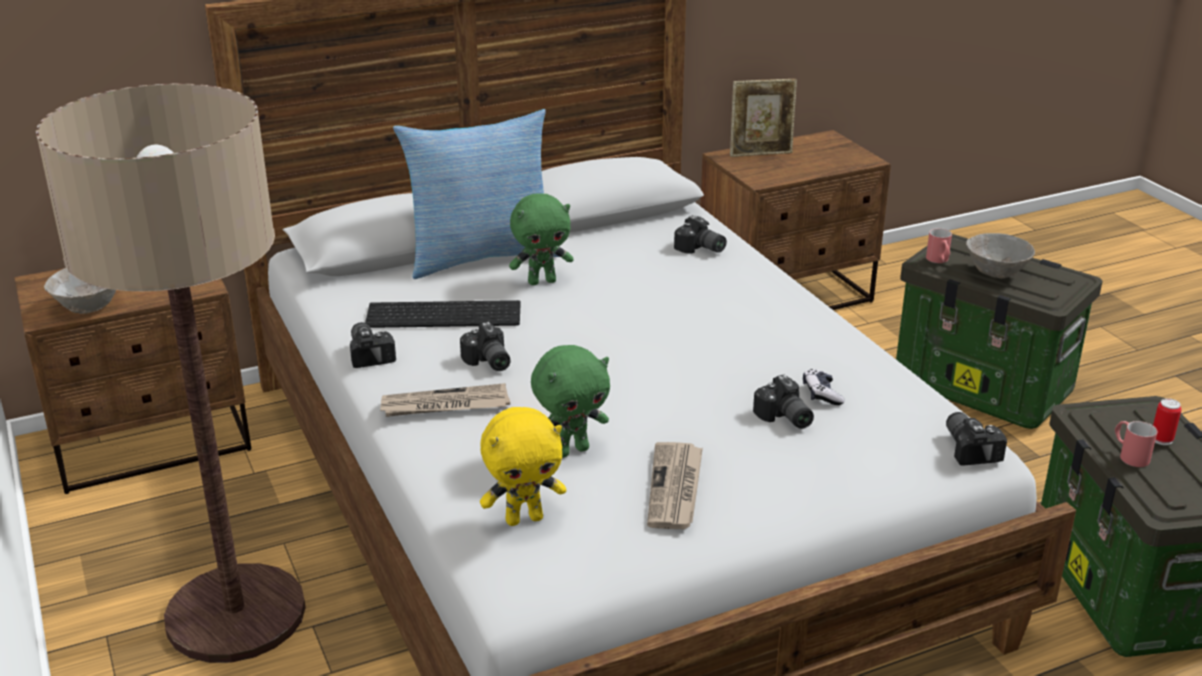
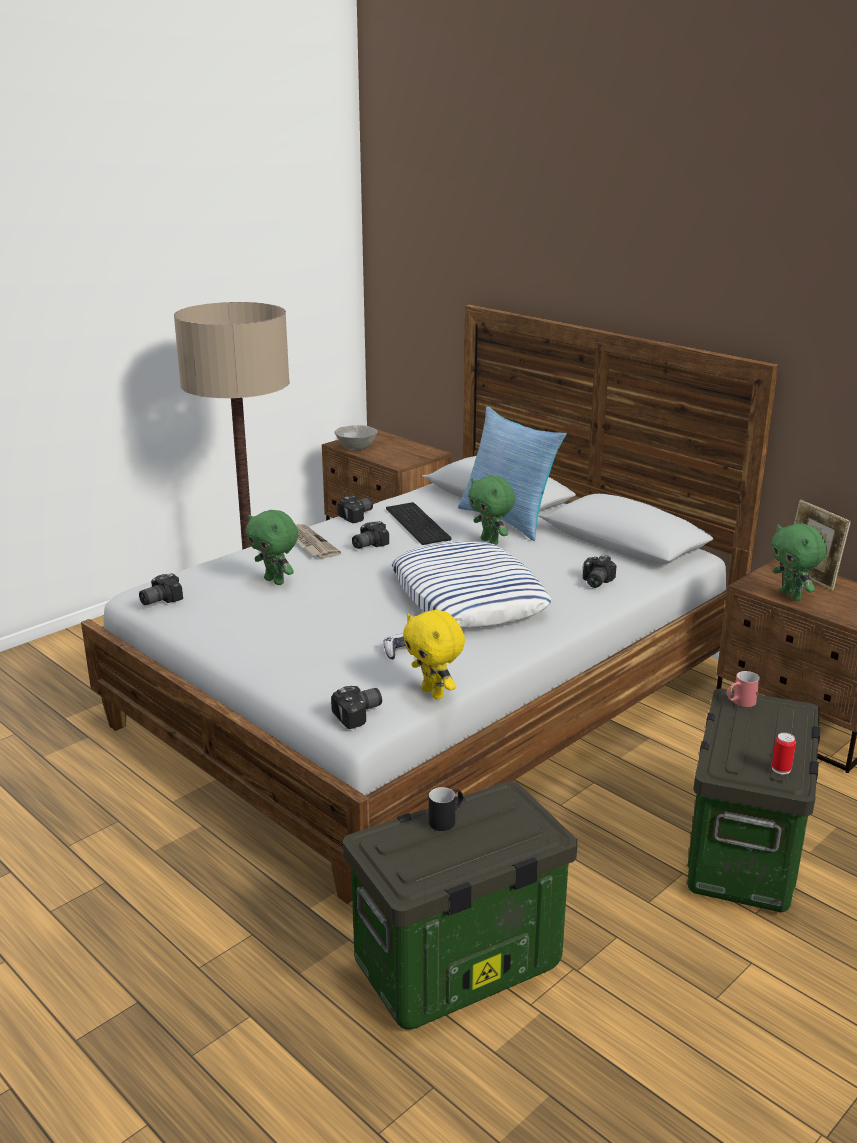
camera: 70 degrees right, 5 degrees down
yellow plush toy [480,407,566,526] -> yellow plush toy moved to [403,610,465,700]
newspaper [647,442,703,529] -> none
camera [753,375,814,429] -> camera moved to [139,573,183,605]
grey bowl [966,233,1035,278] -> none
red mug [1115,421,1158,467] -> black mug [429,787,464,831]
can [1153,398,1182,445] -> can moved to [772,733,796,775]
none -> pillow [391,541,551,628]
none -> green plush toy [771,523,827,601]

